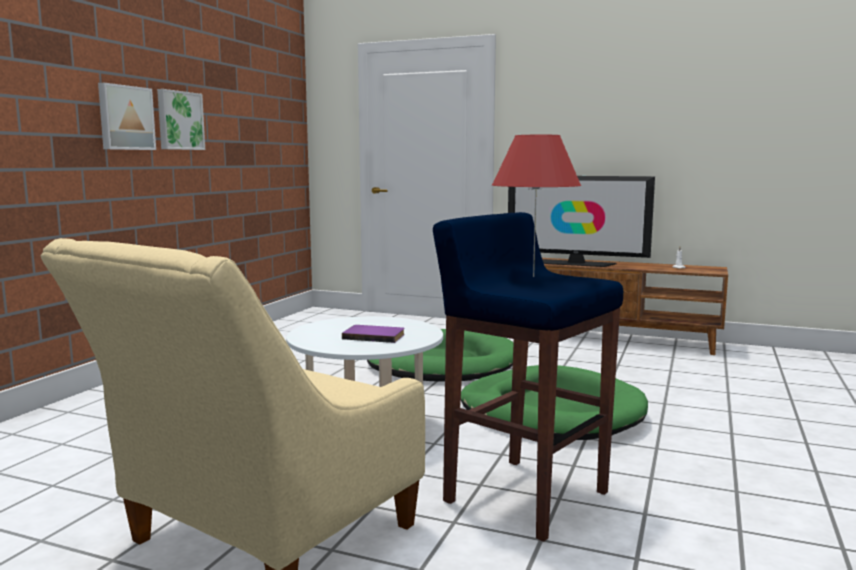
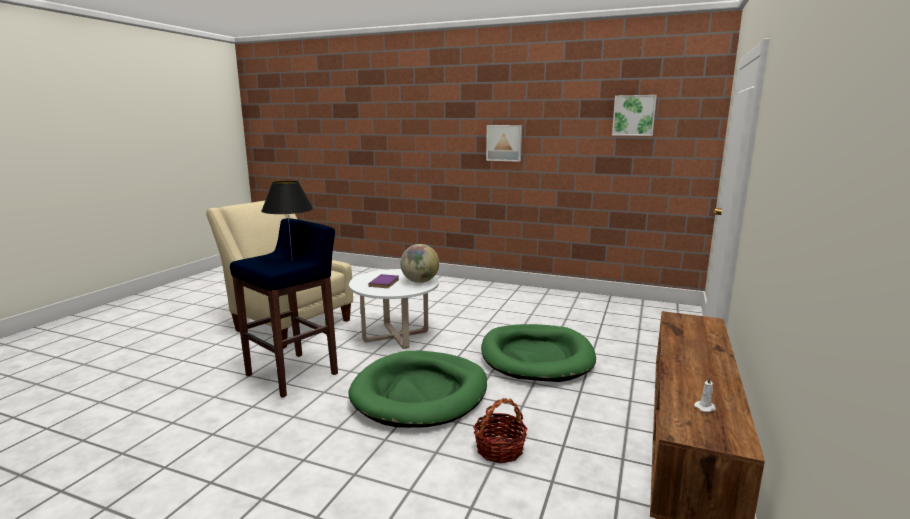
camera: 90 degrees right, 5 degrees up
picture [157,89,205,150] -> picture moved to [612,95,657,136]
red table lamp [492,135,581,277] -> black table lamp [261,181,314,257]
television [508,176,655,267] -> none
none -> globe [400,244,439,283]
none -> basket [473,398,528,464]

